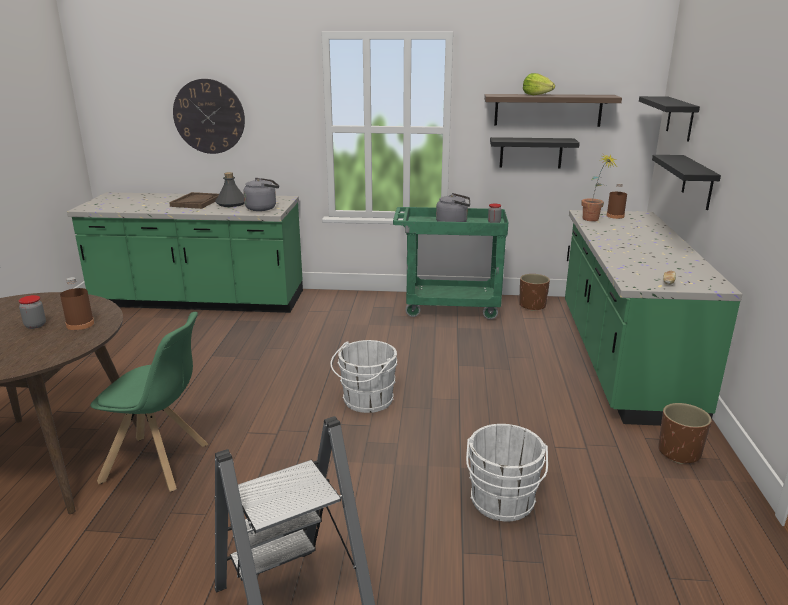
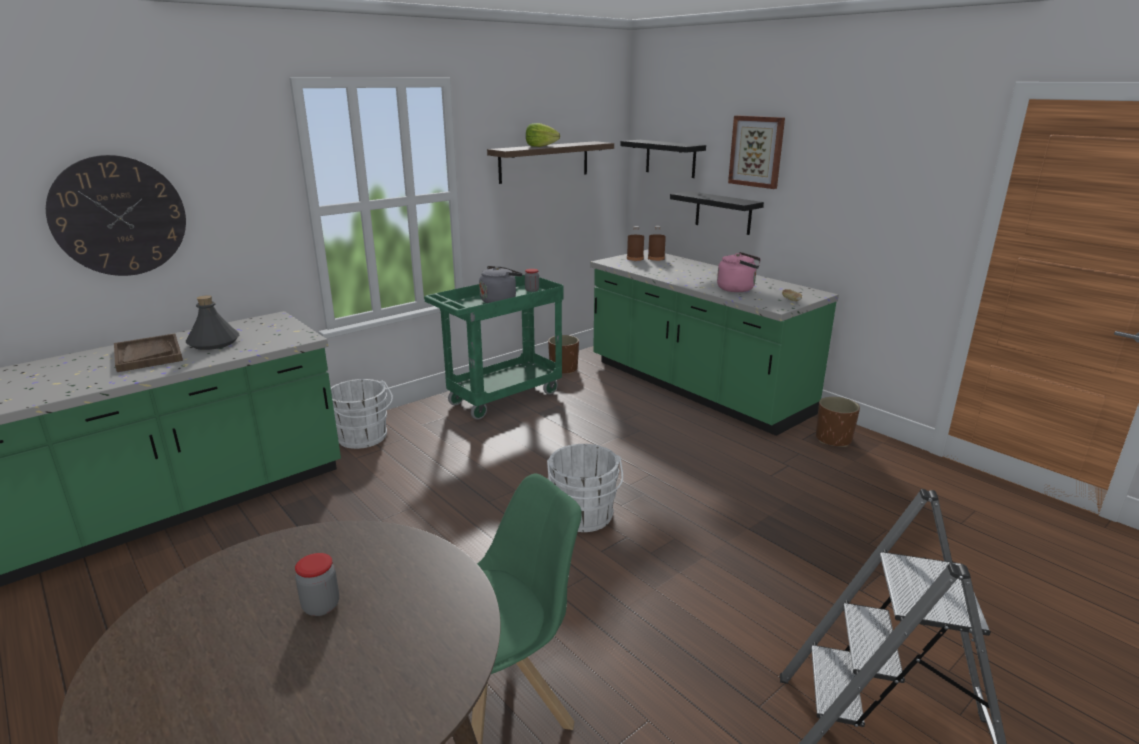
camera: 45 degrees left, 0 degrees up
brown bottle [60,277,94,330] -> brown bottle moved to [648,226,666,261]
grey kettle [243,178,279,211] -> none
white bucket [466,424,548,522] -> white bucket moved to [331,379,393,449]
black shelf [490,137,580,169] -> none
potted plant [581,153,617,221] -> none
none -> pink kettle [717,252,761,292]
none -> picture [728,115,785,189]

